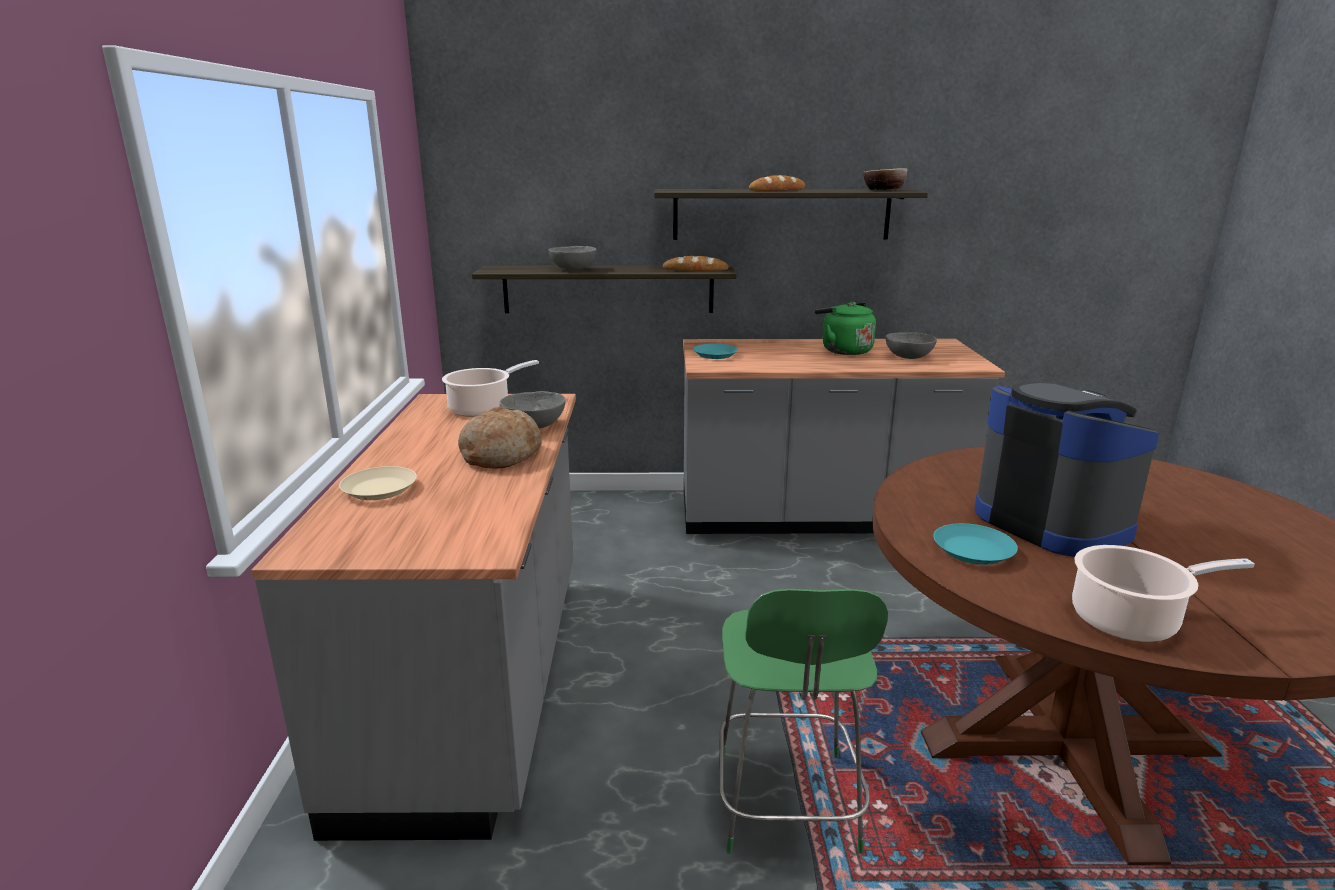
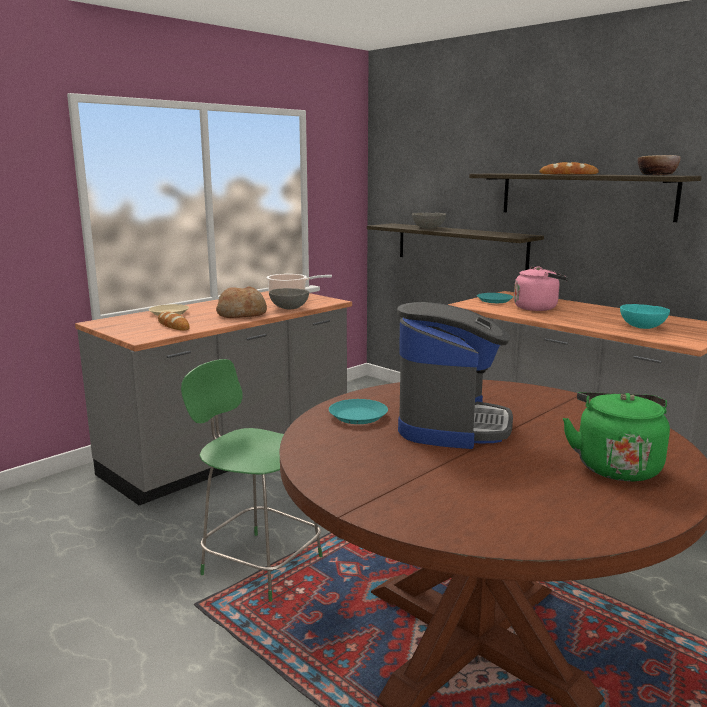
camera: 45 degrees right, 5 degrees down
bread [663,256,729,271] -> bread moved to [158,312,190,331]
green chair [719,589,888,854] -> green chair turned 75 degrees clockwise [181,359,322,602]
green kettle [814,302,876,355] -> green kettle moved to [563,392,670,481]
grey bowl [886,332,937,359] -> turquoise bowl [620,304,670,329]
cooking pot [1072,545,1255,642] -> none
none -> pink kettle [514,266,568,311]

